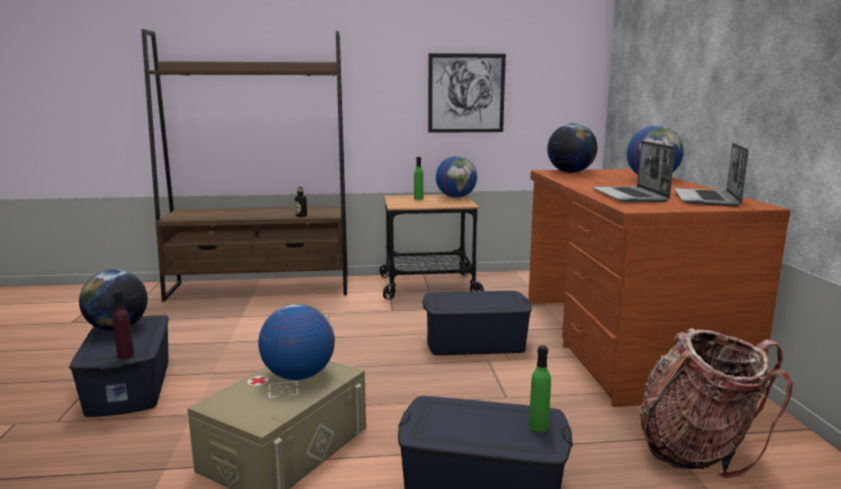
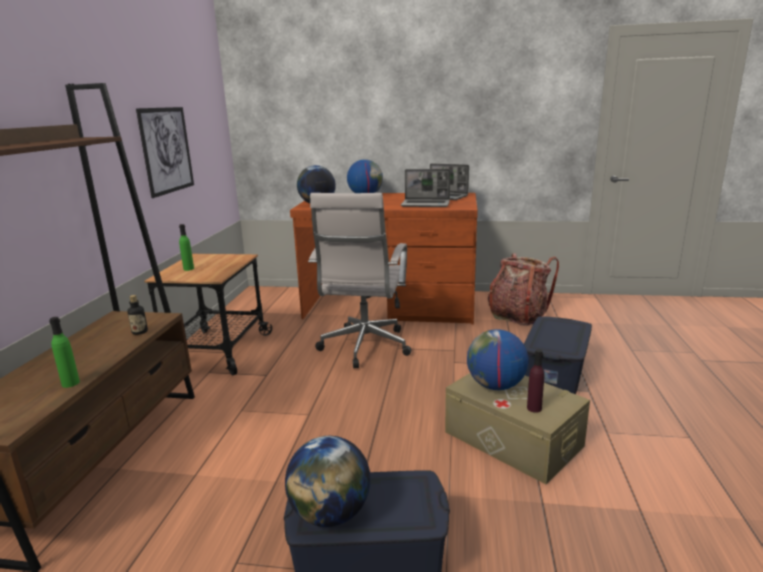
camera: 75 degrees left, 5 degrees up
purple bottle [112,291,134,360] -> purple bottle moved to [527,349,544,413]
blue storage box [422,291,532,355] -> white office chair [308,193,411,368]
globe [436,156,477,198] -> none
green bottle [529,345,551,432] -> green bottle moved to [49,317,80,388]

